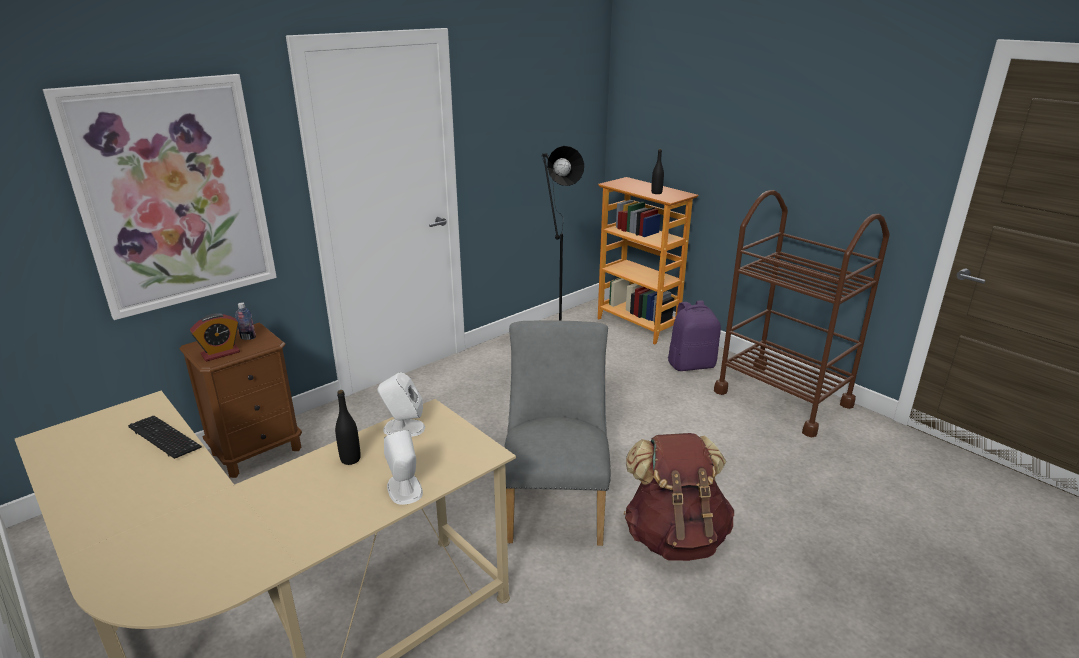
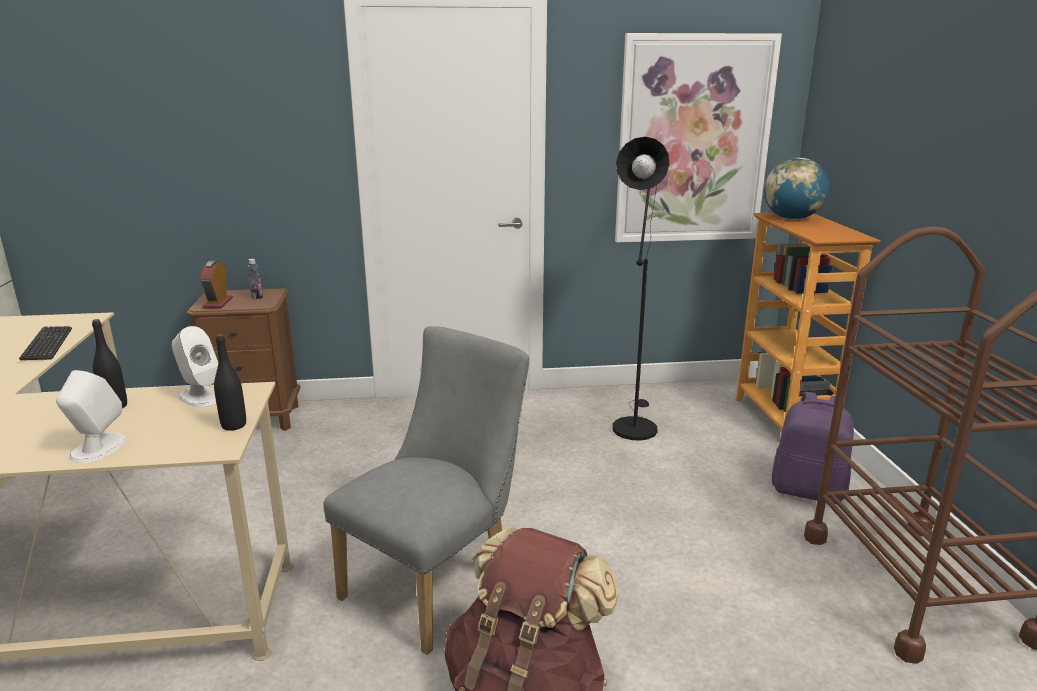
camera: 35 degrees right, 5 degrees down
picture [43,74,277,320] -> picture moved to [615,33,782,242]
alarm clock [190,313,240,361] -> alarm clock turned 90 degrees clockwise [200,261,233,309]
black bottle [651,149,664,194] -> black bottle moved to [214,334,246,431]
none -> globe [764,158,829,220]

